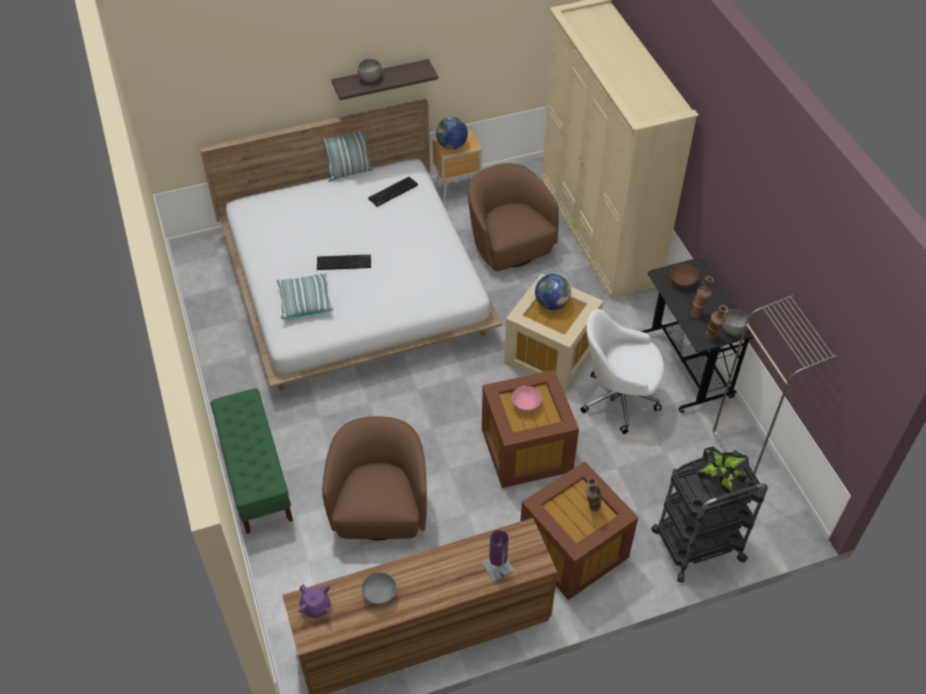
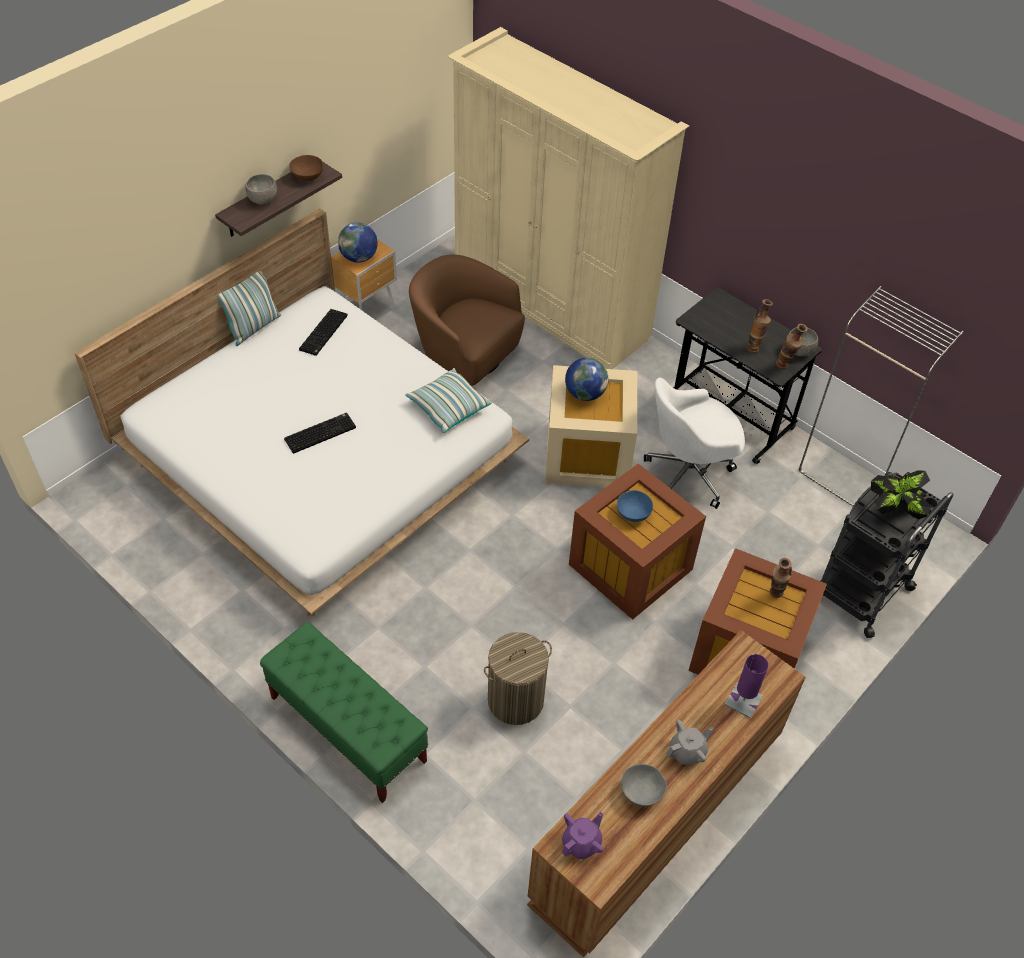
camera: 30 degrees left, 0 degrees up
pillow [277,273,334,319] -> pillow moved to [405,368,492,433]
purple teapot [298,584,331,618] -> purple teapot turned 60 degrees counterclockwise [561,812,603,859]
brown armchair [322,416,427,540] -> laundry basket [484,632,552,725]
pink bowl [512,386,542,412] -> blue bowl [617,490,653,522]
brown bowl [670,264,699,288] -> brown bowl moved to [289,155,323,181]
none -> grey teapot [667,720,714,765]

